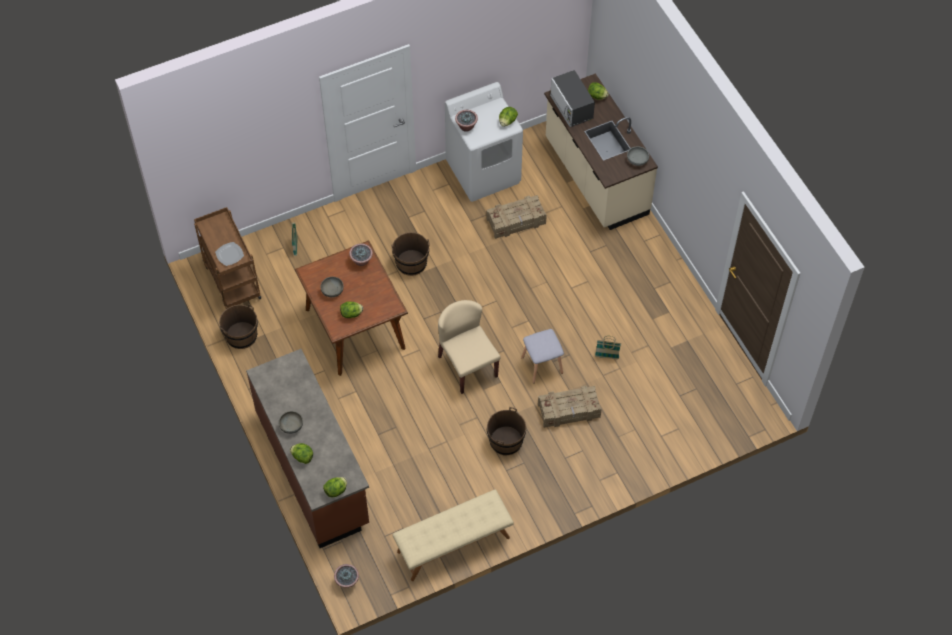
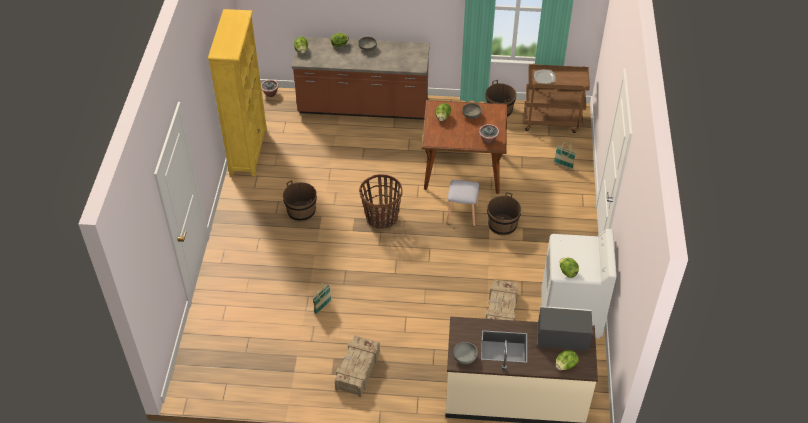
camera: 120 degrees right, 10 degrees down
beige bench [393,489,514,581] -> yellow bookcase [208,9,267,176]
beige chair [438,300,500,394] -> basket [359,174,403,229]
potted plant [455,110,478,132] -> none
grey stool [521,329,564,383] -> grey stool moved to [446,180,479,226]
crate [538,386,602,428] -> crate moved to [335,335,380,397]

